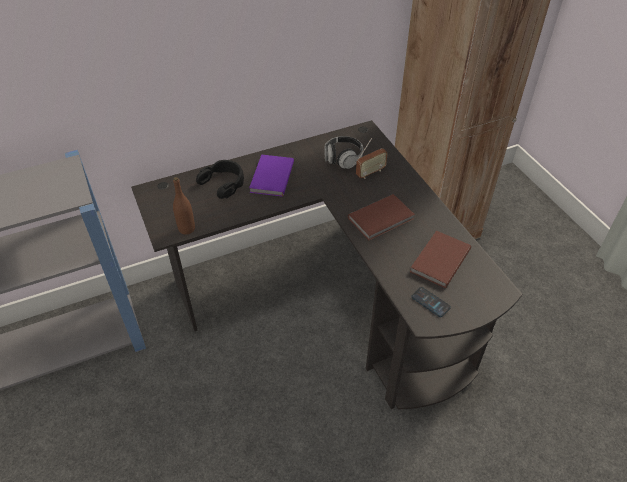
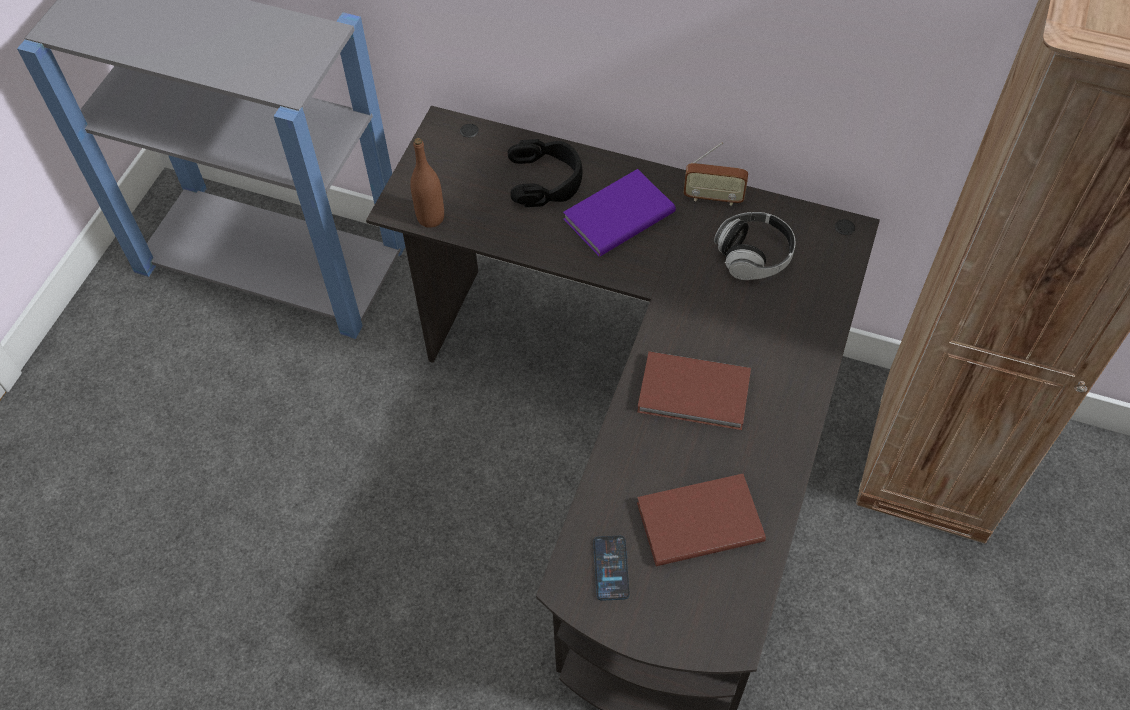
camera: 45 degrees right, 10 degrees up
radio [356,138,388,179] -> radio moved to [684,142,748,206]

